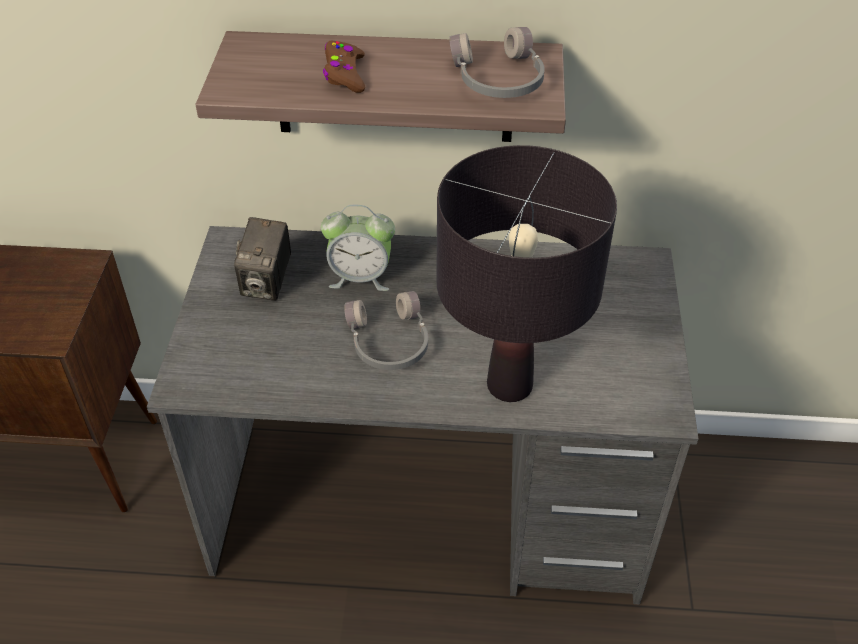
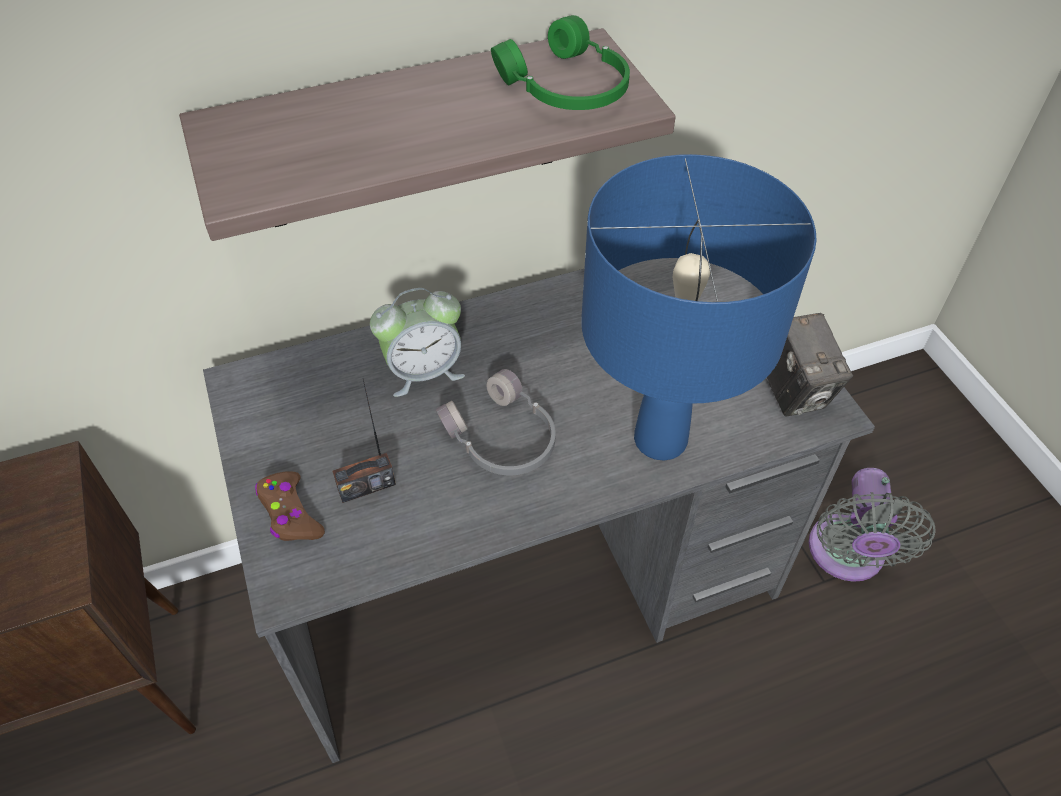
camera: 25 degrees left, 5 degrees up
camera [234,217,291,301] -> camera moved to [766,313,853,417]
brown game controller [323,40,365,93] -> brown game controller moved to [255,471,325,541]
black table lamp [436,145,617,402] -> blue table lamp [581,154,817,461]
grey headphones [449,27,545,98] -> green headphones [491,15,630,110]
none -> radio [332,380,396,503]
none -> grey fan [809,468,936,582]

